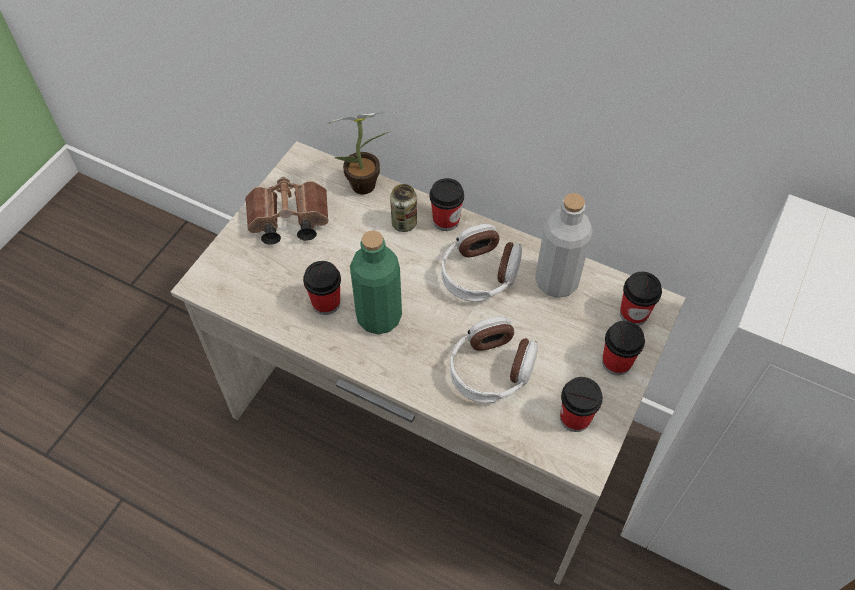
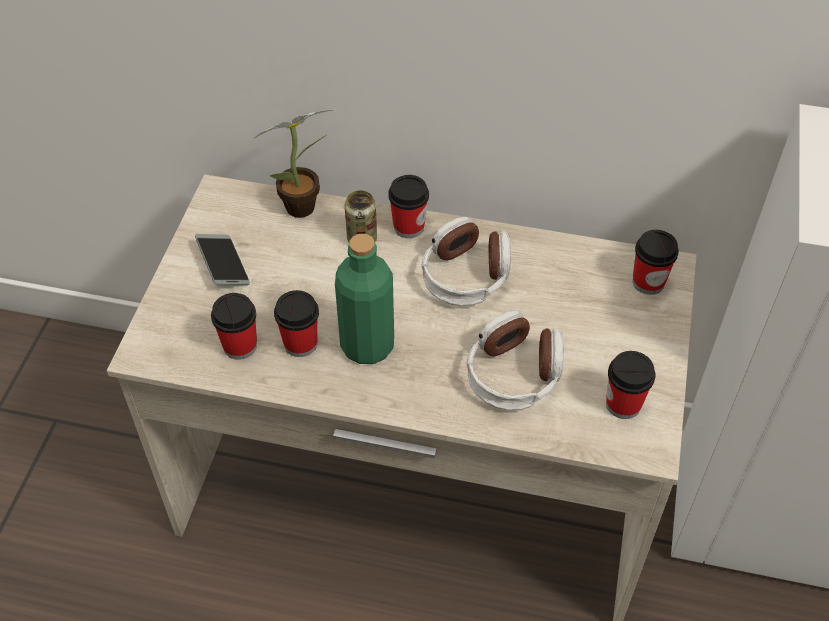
camera: 15 degrees left, 5 degrees down
brown binoculars [245,177,329,245] -> phone [195,234,250,285]
grey bottle [535,193,593,298] -> none
cup [602,321,645,375] -> cup moved to [211,293,257,360]

